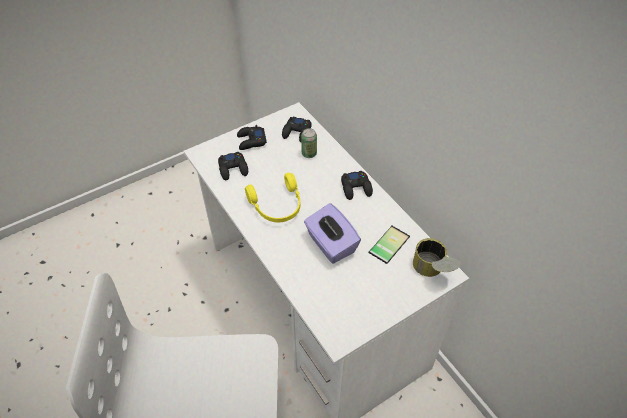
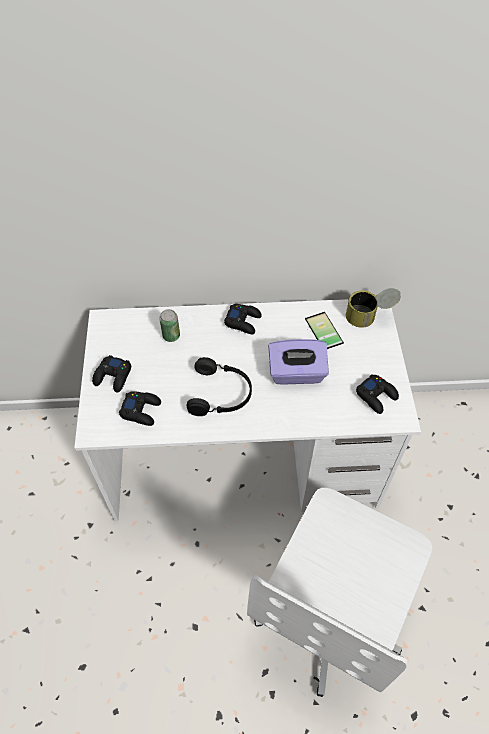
camera: 60 degrees left, 5 degrees up
yellow headphones [245,173,300,222] -> black headphones [187,357,252,416]
black game controller [282,117,312,142] -> black game controller moved to [356,374,399,414]

